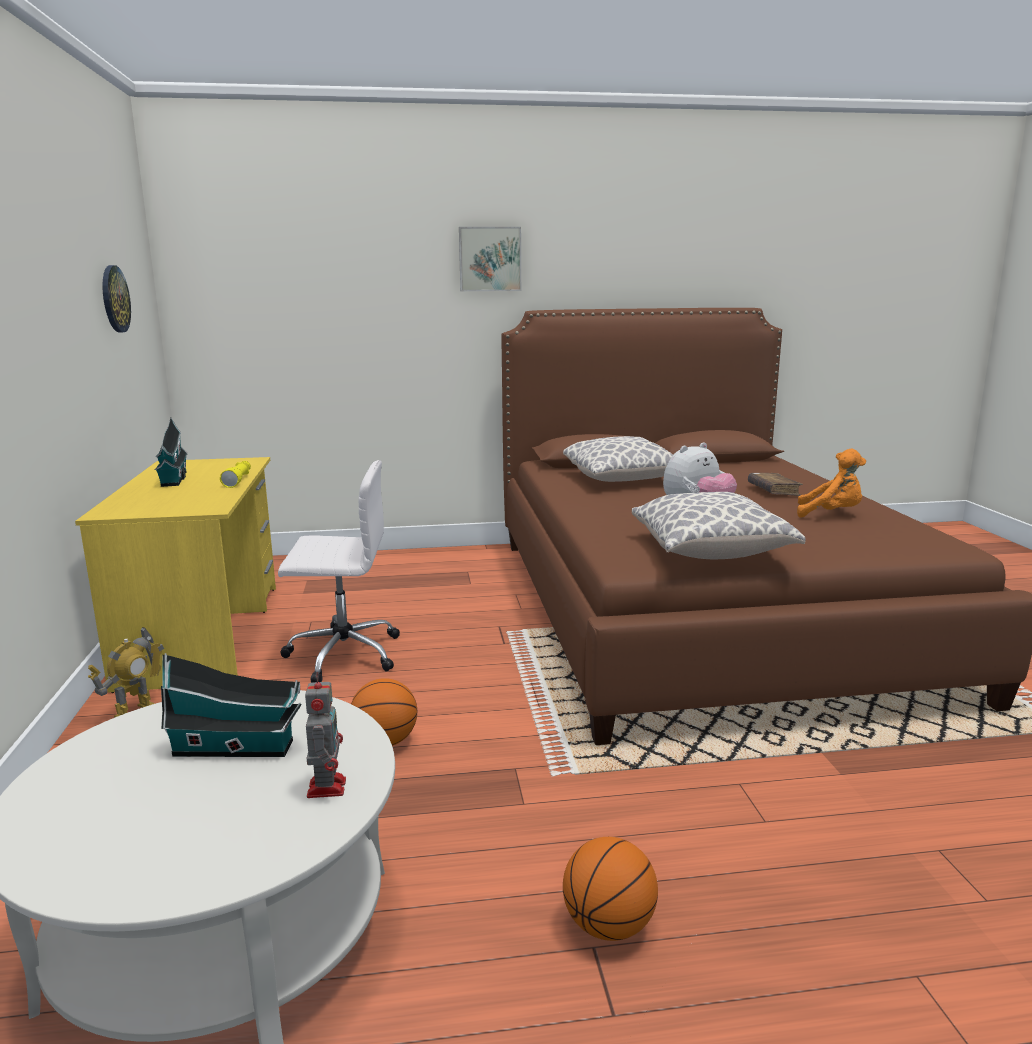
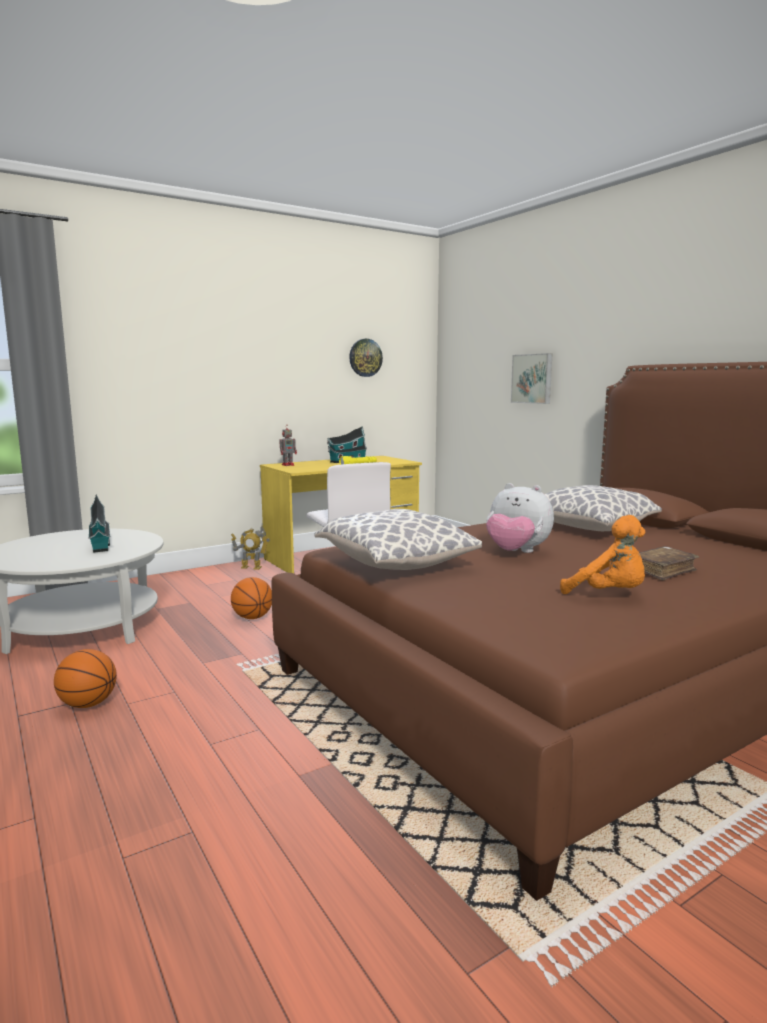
camera: 65 degrees right, 5 degrees down
toy robot [305,672,346,798] -> toy robot moved to [279,427,297,466]
picture [459,227,521,291] -> picture moved to [511,353,553,404]
orange plush toy [797,449,866,518] -> orange plush toy turned 45 degrees counterclockwise [560,515,645,594]

